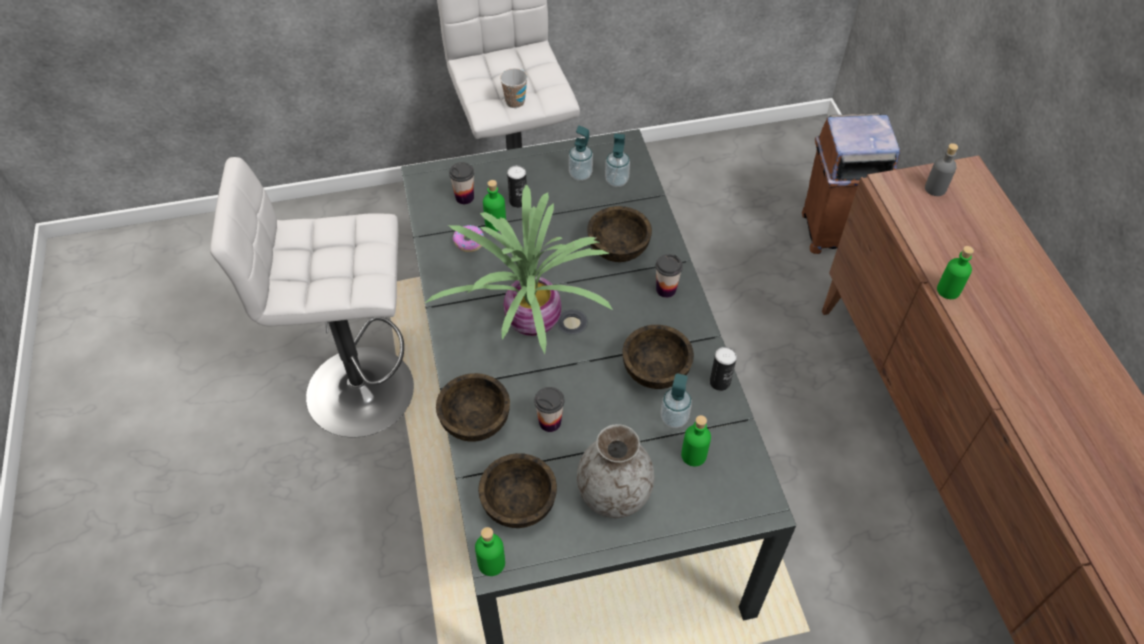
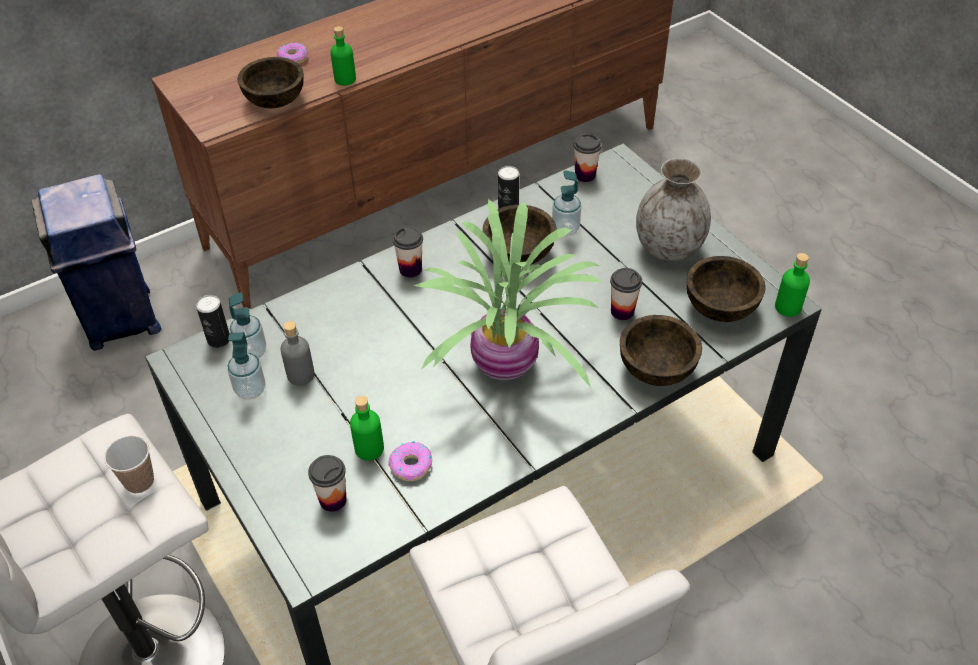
camera: 110 degrees left, 5 degrees down
can [507,165,527,208] -> can moved to [196,295,230,348]
brown bowl [587,206,652,262] -> brown bowl moved to [237,57,303,108]
green bottle [681,415,711,467] -> none
brown trash can [802,113,900,254] -> blue trash can [31,174,161,351]
grey bottle [925,143,958,196] -> grey bottle moved to [280,321,315,386]
none -> donut [277,43,308,64]
none -> cup [574,134,602,182]

